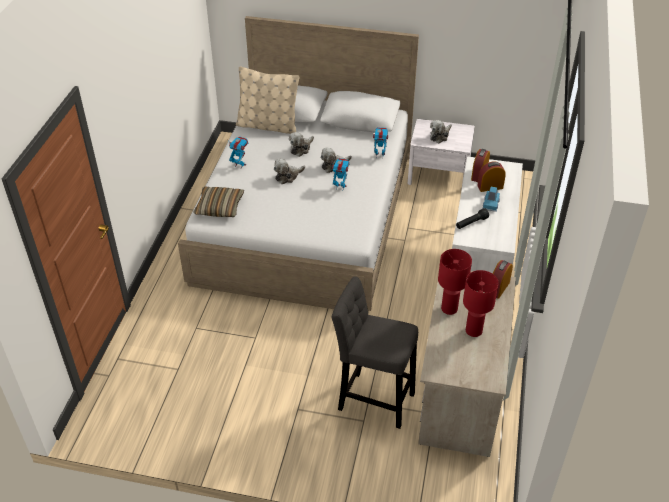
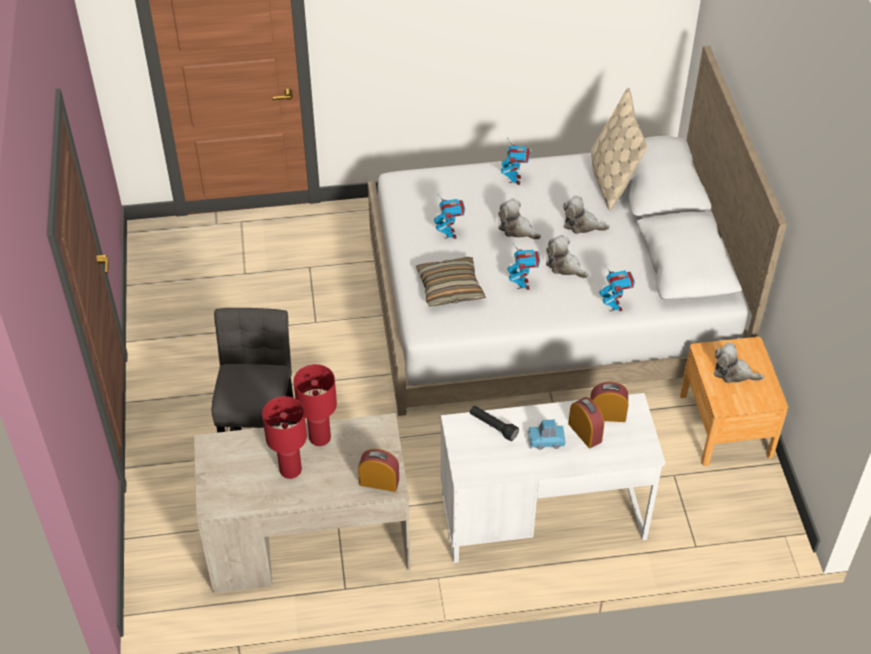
camera: 70 degrees right, 5 degrees up
pillow [193,186,244,217] -> pillow moved to [416,257,486,306]
white nightstand [408,119,475,191] -> brown nightstand [680,337,788,466]
none -> toy robot [434,194,465,239]

